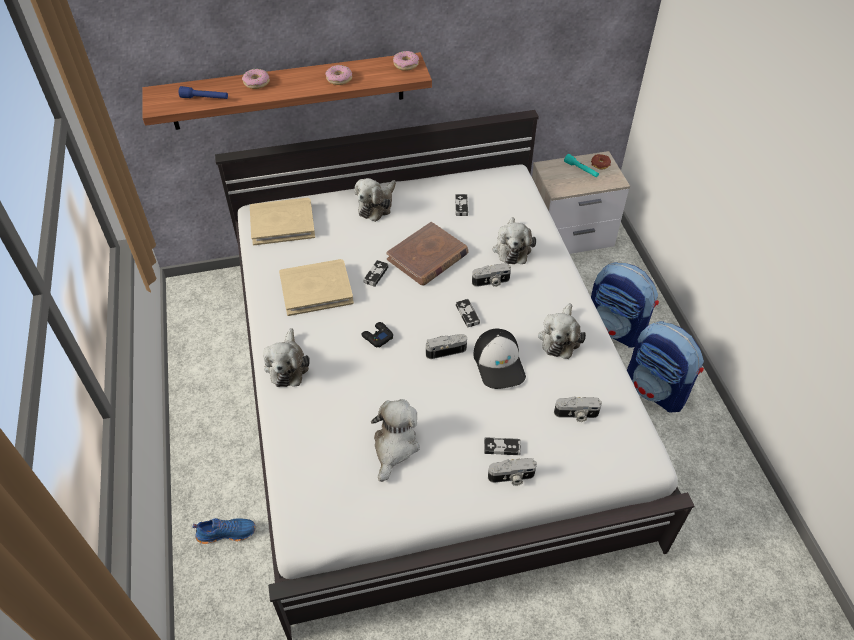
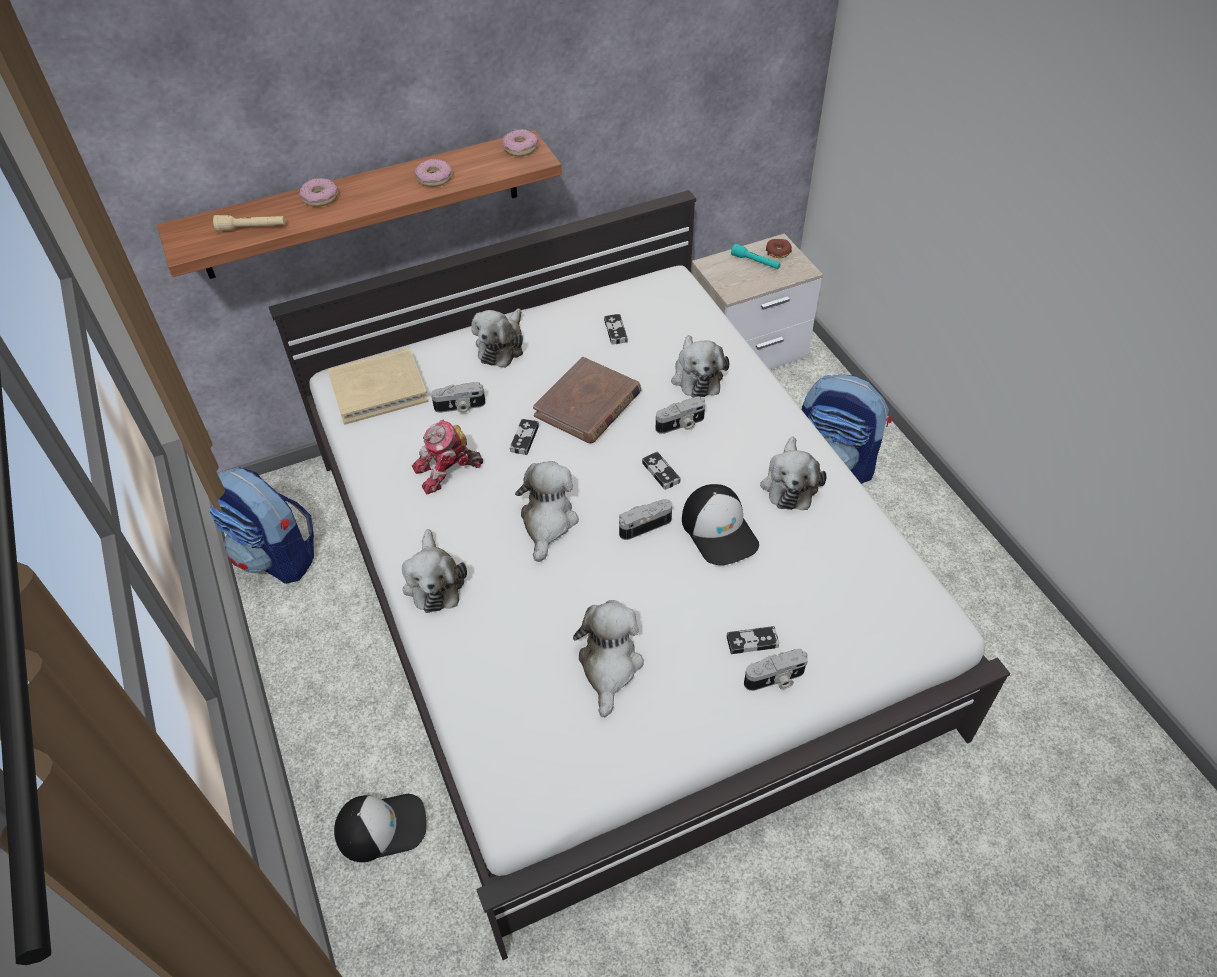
camera: 10 degrees left, 0 degrees up
blue flashlight [179,86,228,99] -> beige flashlight [213,215,285,232]
blue shoe [193,518,256,544] -> cap [334,794,427,862]
beige book [279,259,354,316] -> toy robot [412,419,483,495]
black game controller [361,322,393,347] -> plush toy [515,461,579,562]
camera [554,396,602,422] -> camera moved to [431,382,486,413]
backpack [627,321,704,413] -> backpack moved to [209,467,314,584]

